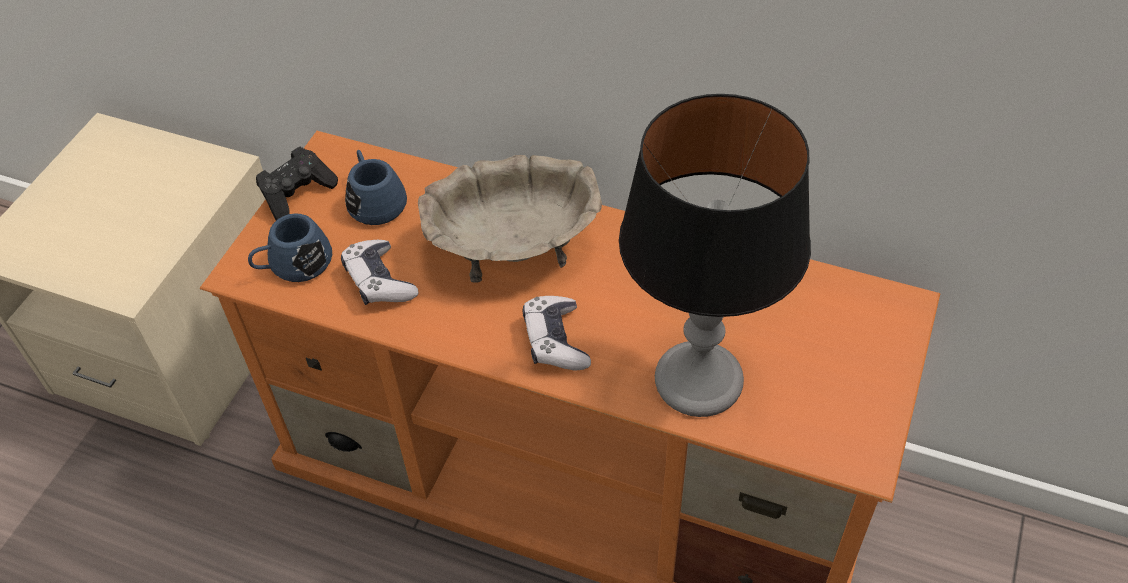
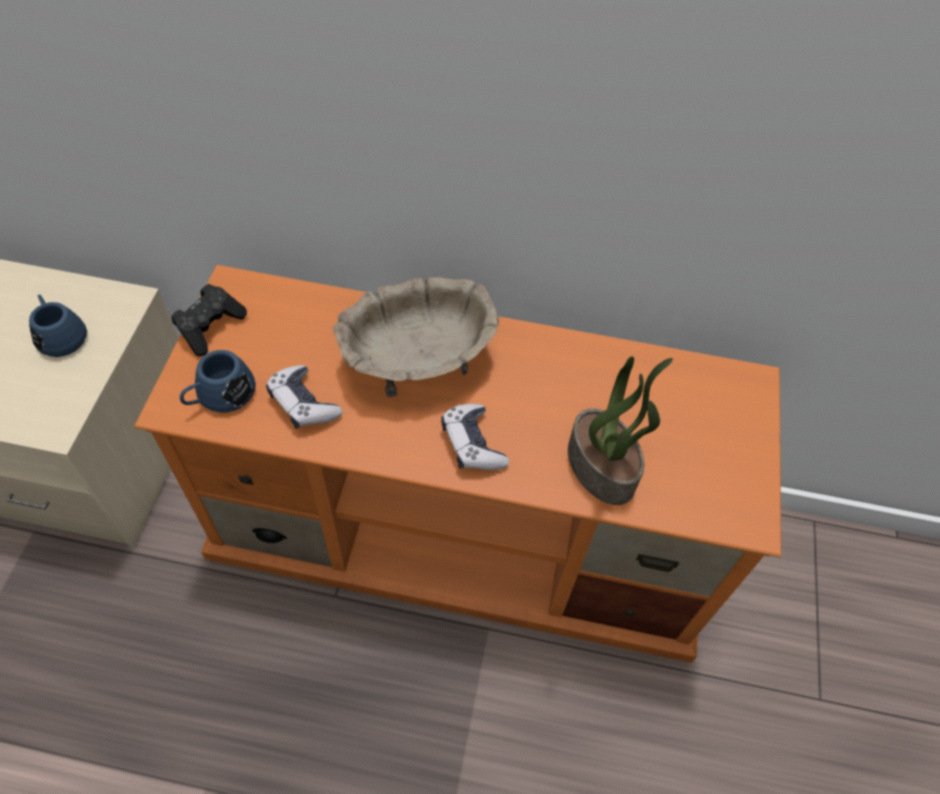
camera: 15 degrees left, 5 degrees up
blue mug [345,150,407,225] -> blue mug moved to [29,294,87,357]
table lamp [619,94,811,417] -> potted plant [568,356,673,505]

